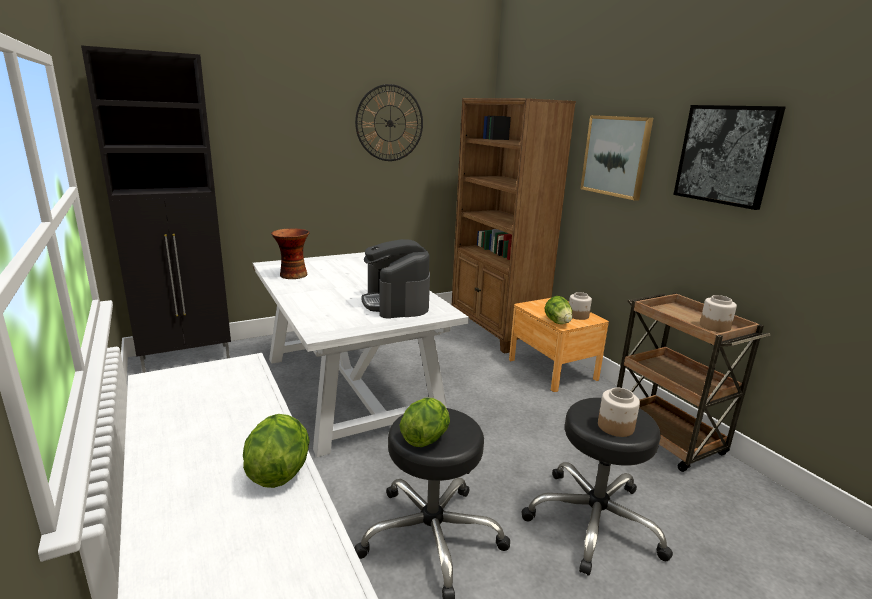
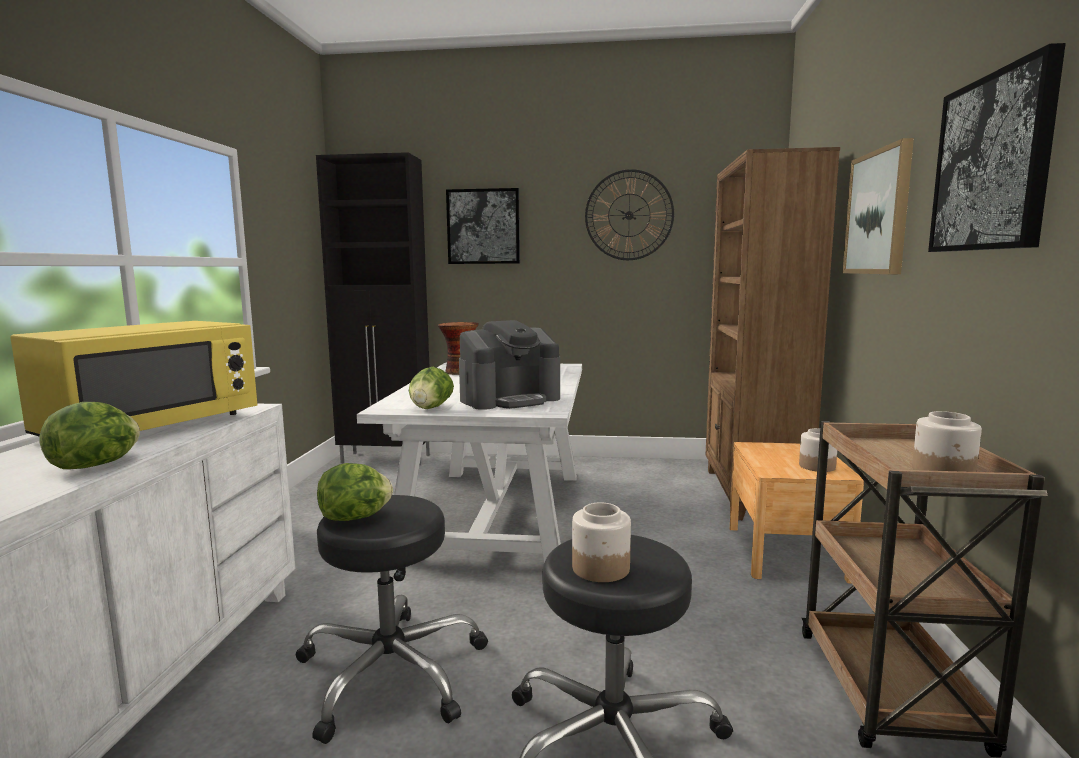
camera: 35 degrees right, 10 degrees down
coffee machine [361,239,430,319] -> coffee machine turned 135 degrees counterclockwise [459,320,560,410]
lettuce [545,296,572,324] -> lettuce moved to [409,367,454,409]
none -> yellow microwave [10,321,257,436]
none -> picture [446,188,520,264]

